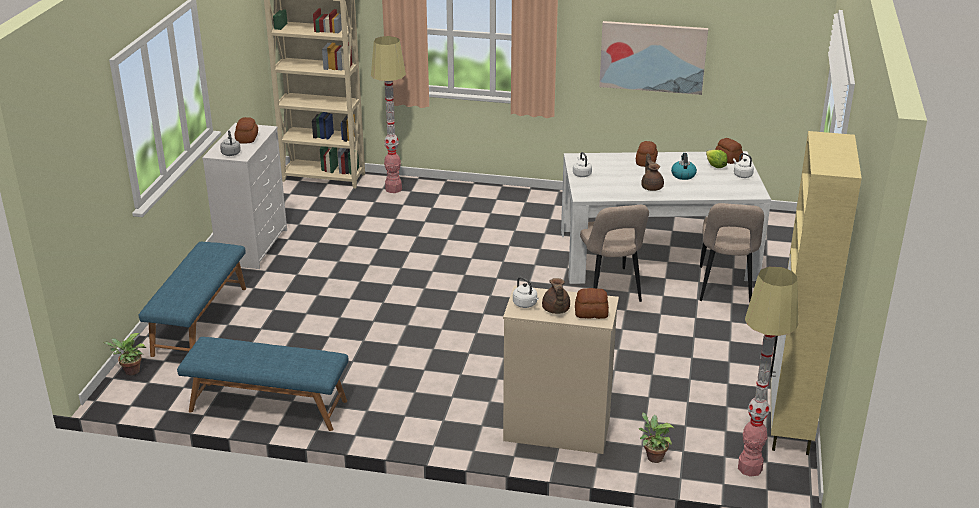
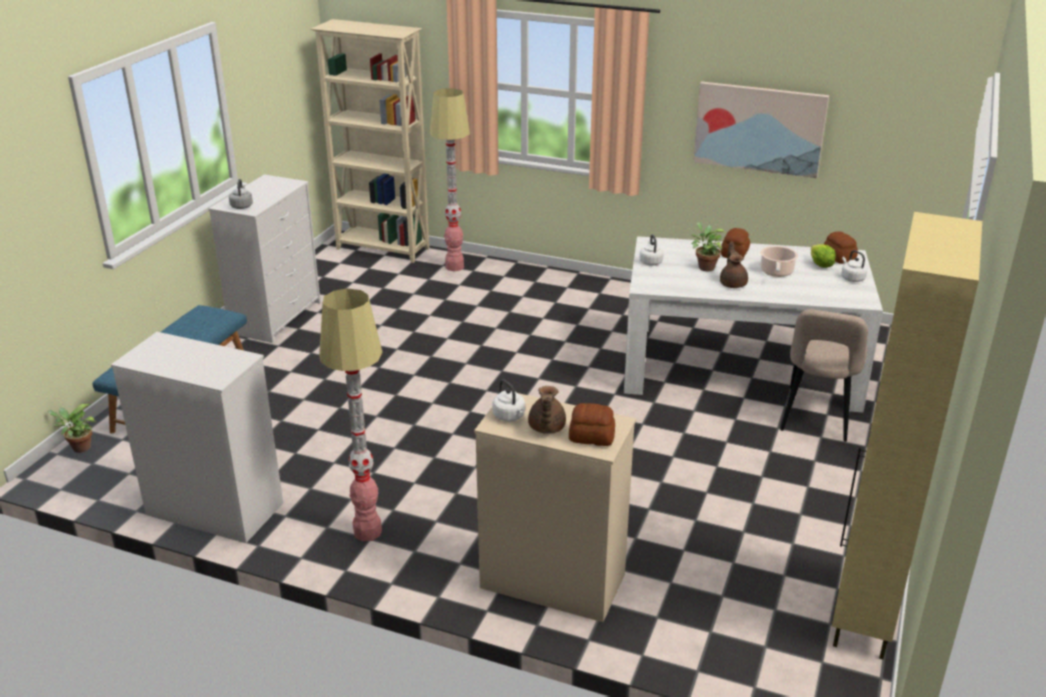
camera: 10 degrees right, 0 degrees up
blue bench [177,337,348,431] -> white dresser [111,332,283,543]
bread [235,117,258,143] -> none
beige chair [580,205,649,302] -> none
potted plant [639,413,674,463] -> potted plant moved to [691,222,726,272]
kettle [671,153,697,180] -> cooking pot [760,246,798,277]
floor lamp [738,267,798,477] -> floor lamp moved to [319,288,382,541]

